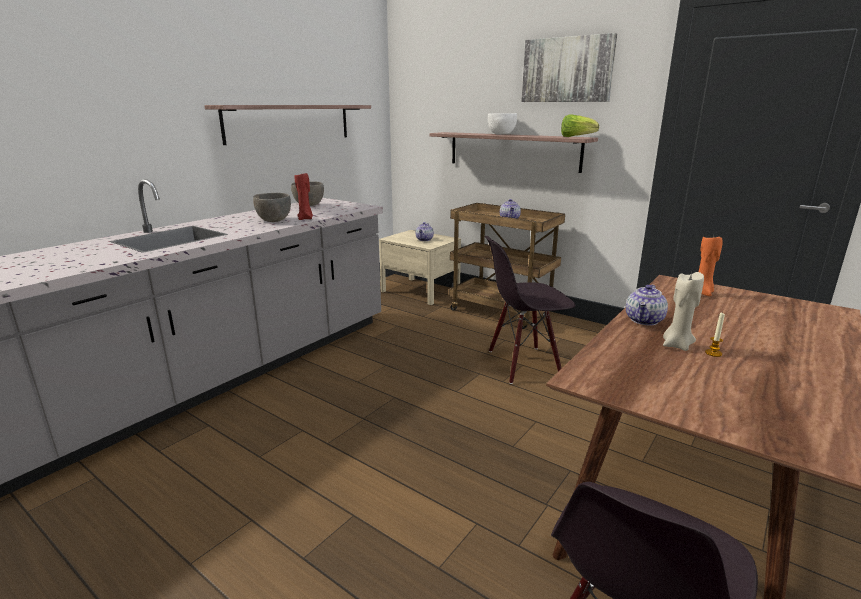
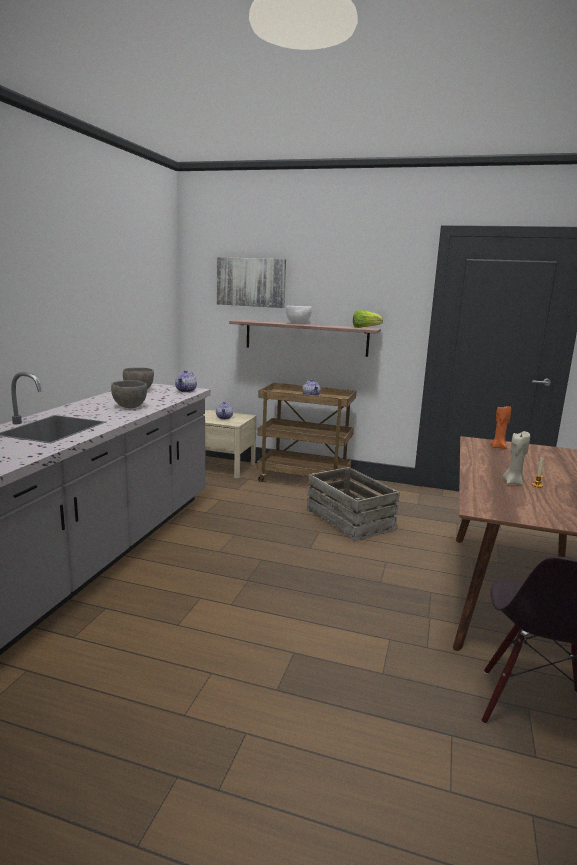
camera: 20 degrees left, 5 degrees down
shelf [204,105,371,145] -> none
red candle [295,173,313,220] -> none
black chair [485,236,575,384] -> crate [307,467,400,542]
picture [521,33,617,102] -> picture moved to [217,257,286,308]
teapot [626,285,668,326] -> teapot moved to [175,370,197,392]

